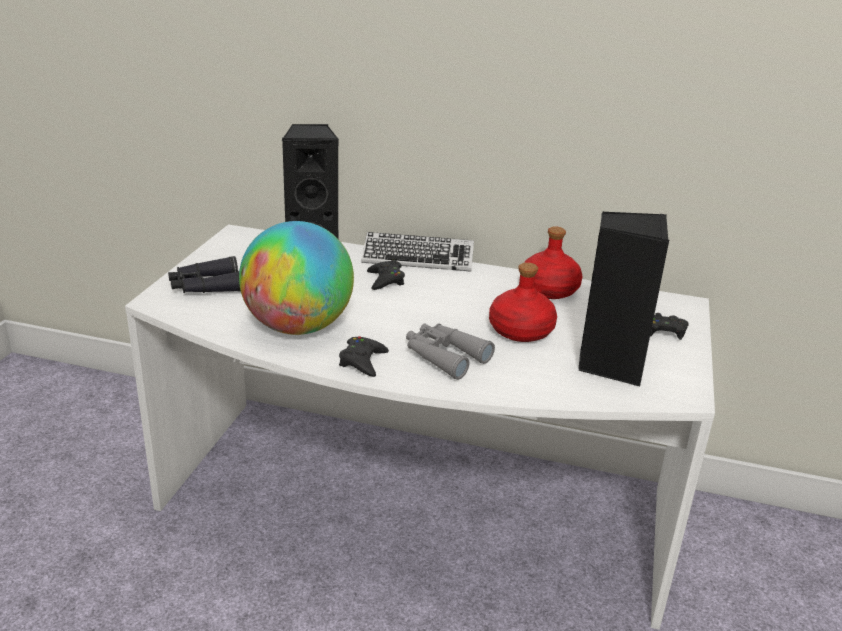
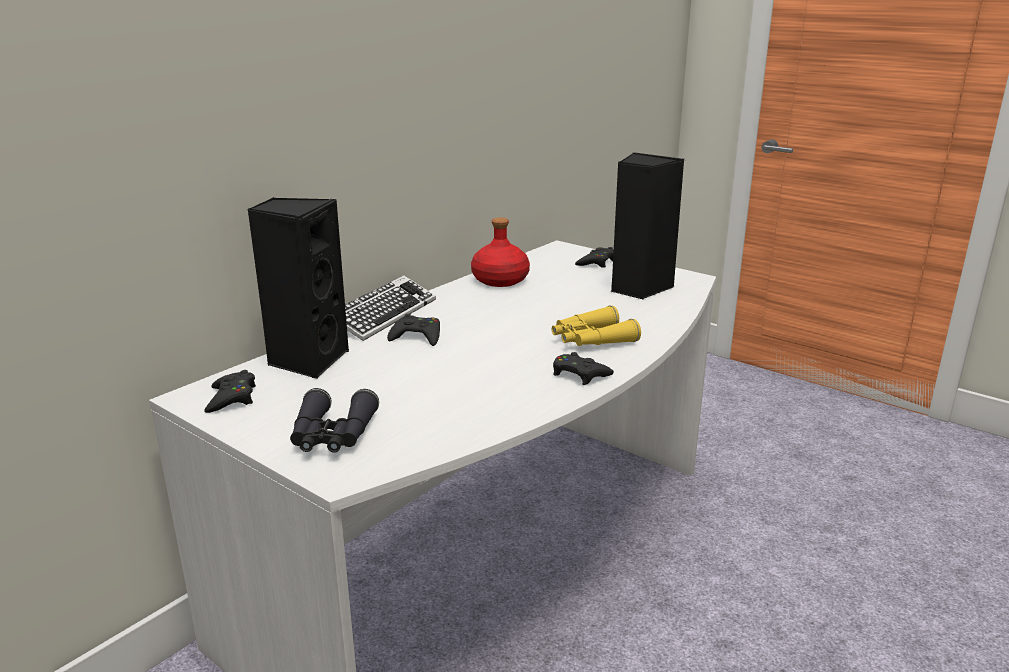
camera: 65 degrees left, 5 degrees down
globe [239,221,354,335] -> none
grey binoculars [406,323,495,380] -> yellow binoculars [552,305,641,346]
red bottle [489,262,557,342] -> none
none -> black game controller [204,370,256,413]

